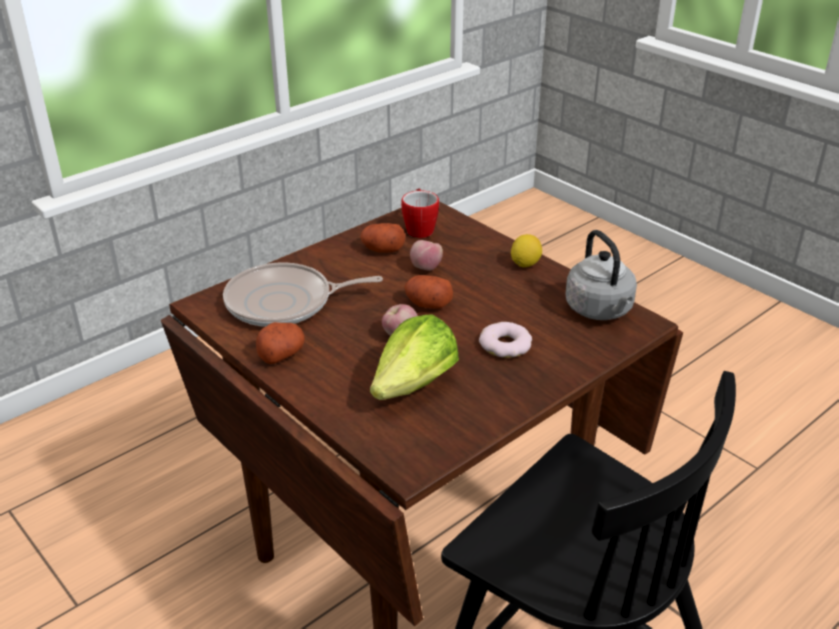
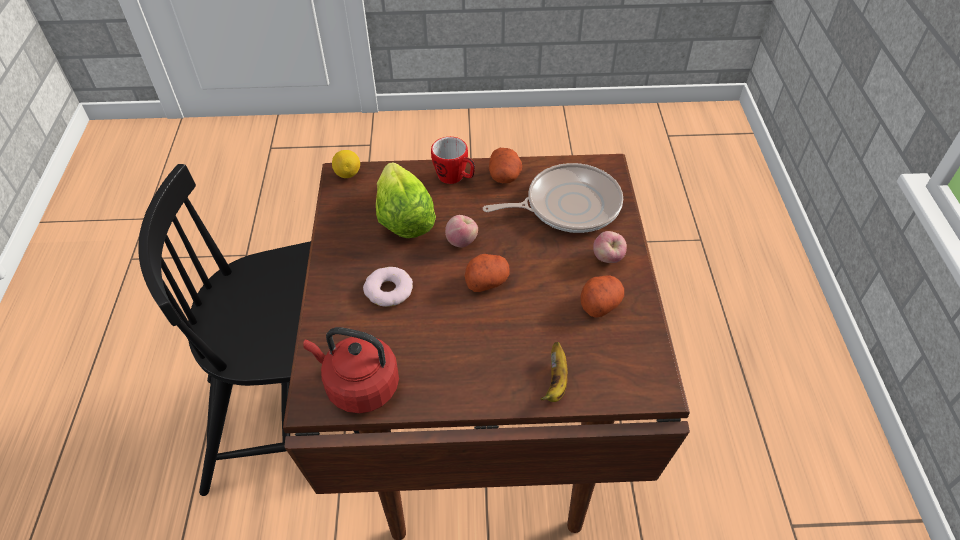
camera: 130 degrees right, 15 degrees up
frying pan [223,262,383,327] -> frying pan turned 45 degrees clockwise [483,163,623,233]
mug [401,188,439,238] -> mug moved to [431,137,475,184]
apple [410,240,443,271] -> apple moved to [593,231,627,263]
lemon [511,234,542,267] -> lemon moved to [332,150,360,178]
grey kettle [566,230,637,320] -> red kettle [303,327,399,413]
none -> banana [541,342,568,402]

